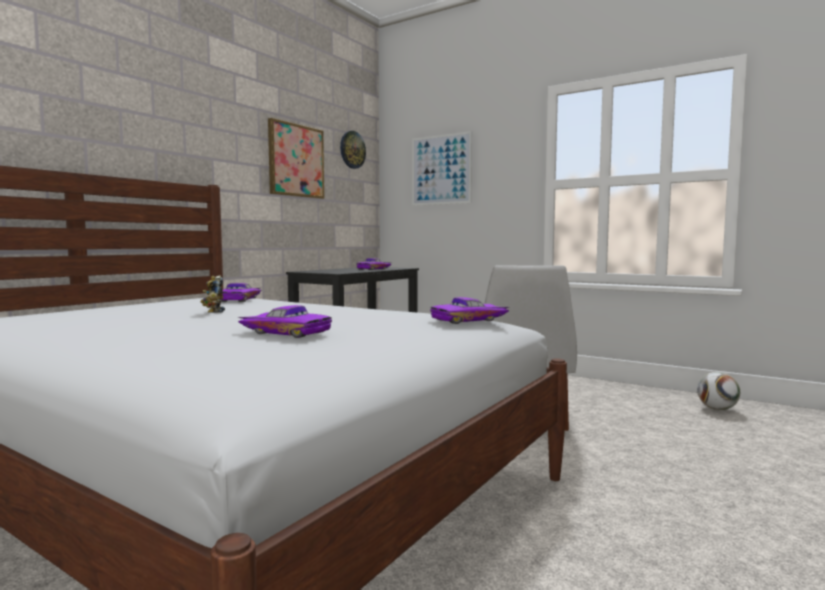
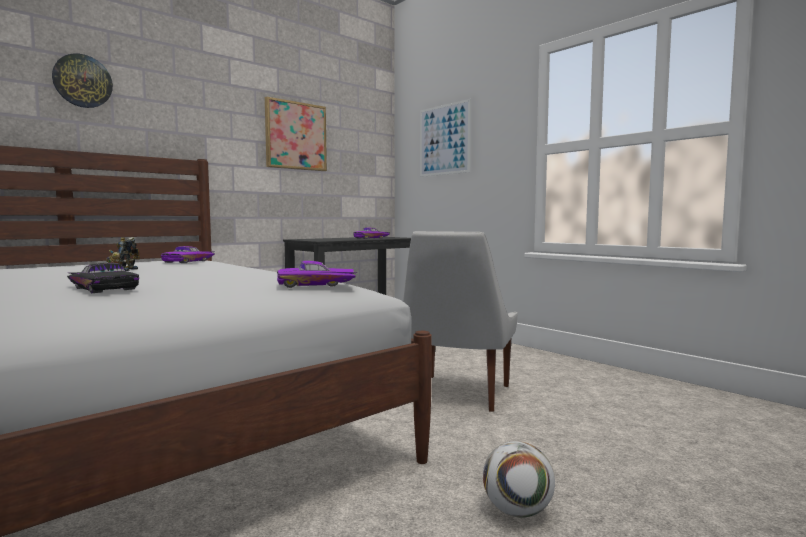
camera: 15 degrees right, 0 degrees up
purple toy car [238,305,332,338] -> black toy car [67,263,139,293]
wall clock [340,131,366,169] -> wall clock moved to [52,54,113,108]
football [697,372,740,410] -> football moved to [483,441,555,518]

